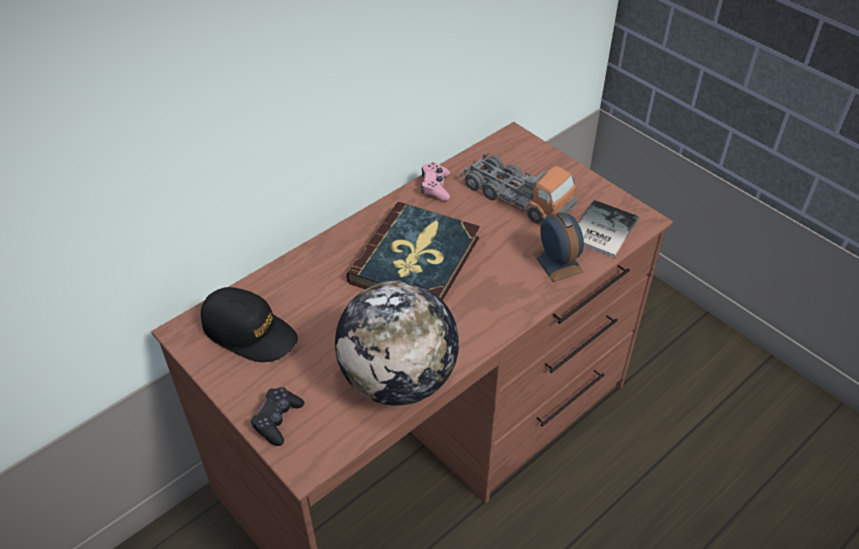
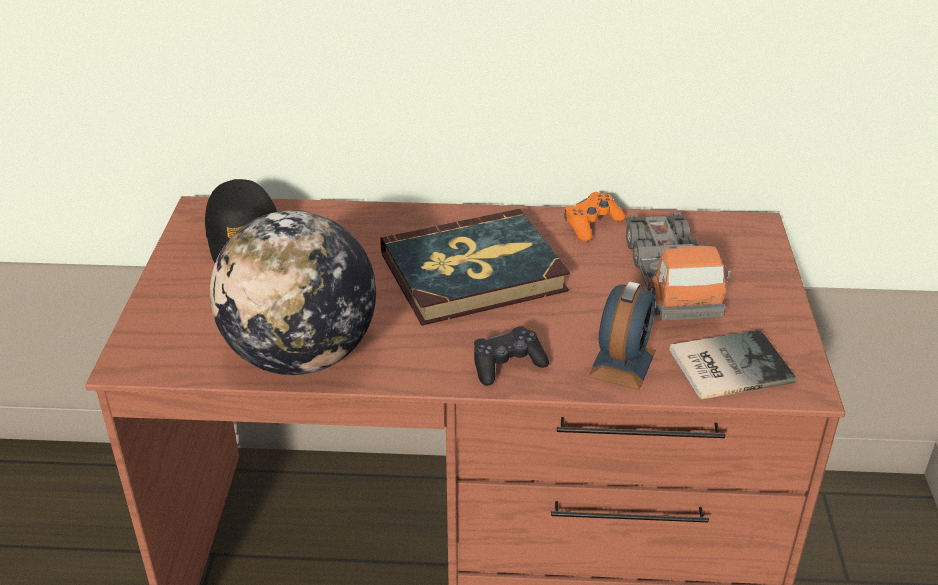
camera: 45 degrees right, 10 degrees down
black game controller [251,387,304,446] -> black game controller moved to [474,326,549,386]
pink game controller [421,162,450,201] -> orange game controller [564,192,626,241]

